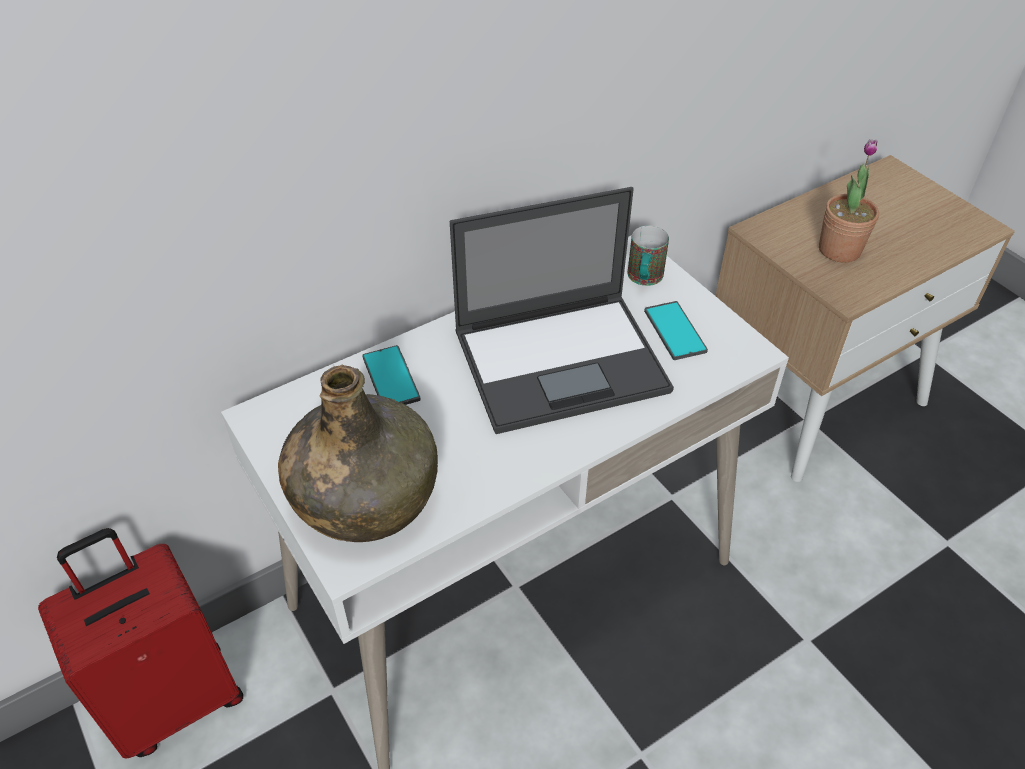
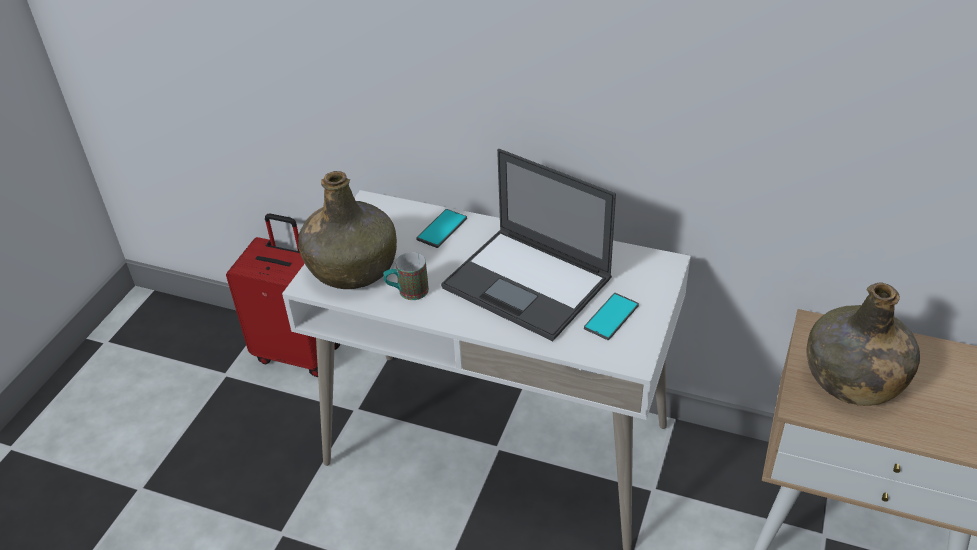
camera: 55 degrees right, 5 degrees down
mug [628,226,669,286] -> mug moved to [383,252,429,300]
potted plant [819,139,879,263] -> green bottle [806,283,920,406]

